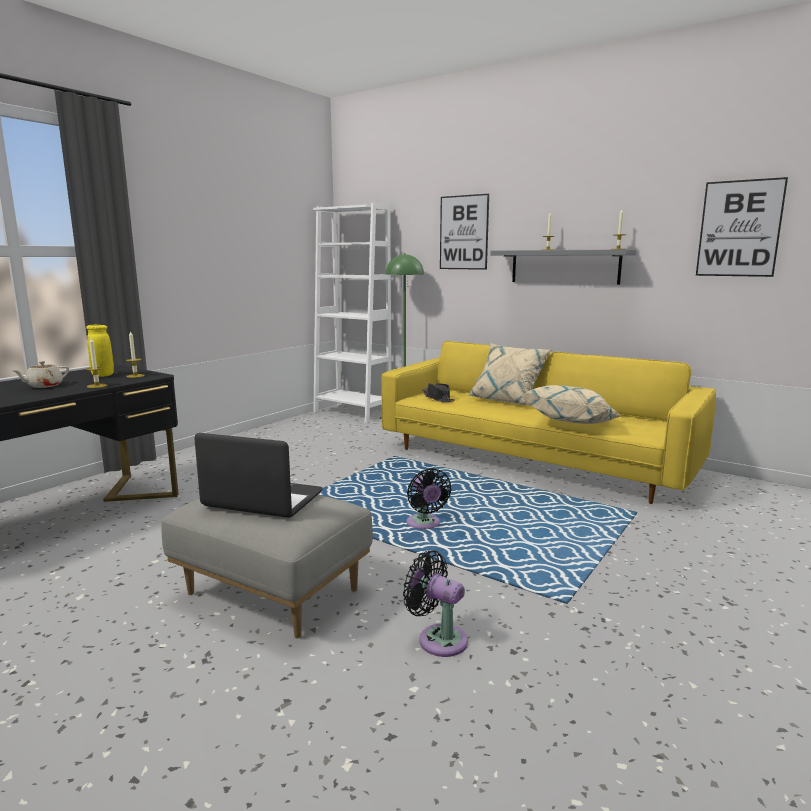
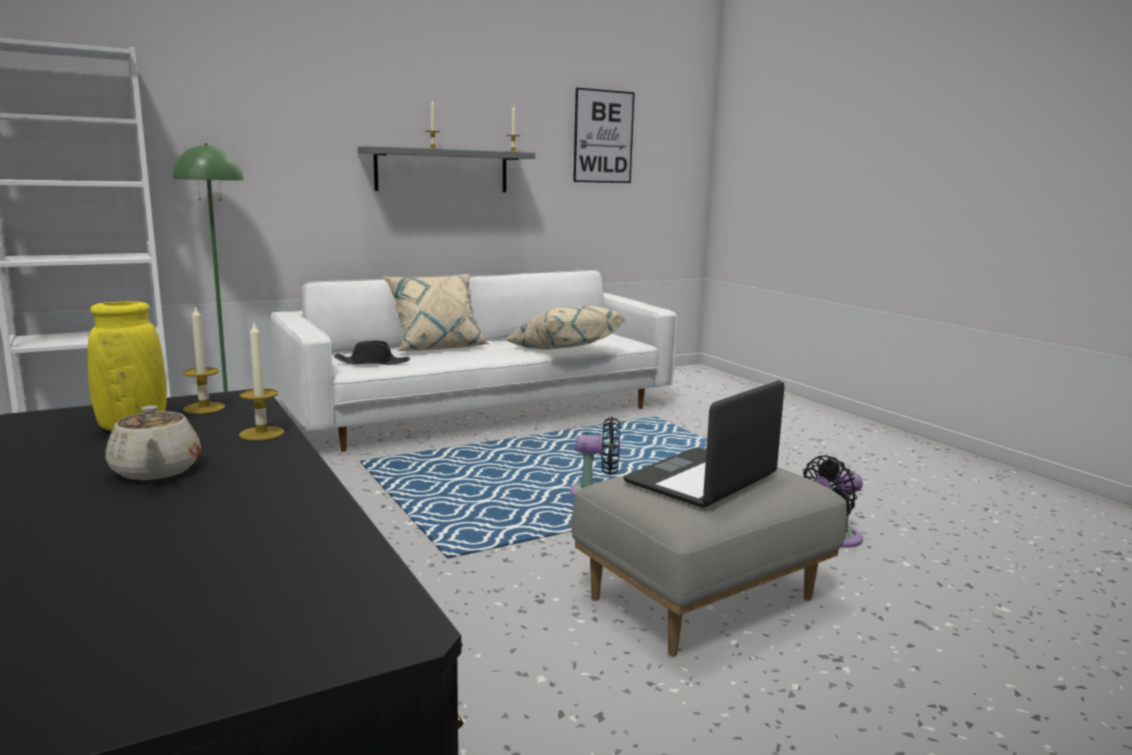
camera: 65 degrees left, 0 degrees up
yellow sofa [381,341,716,504] -> white sofa [270,270,677,452]
picture [440,194,489,270] -> none

